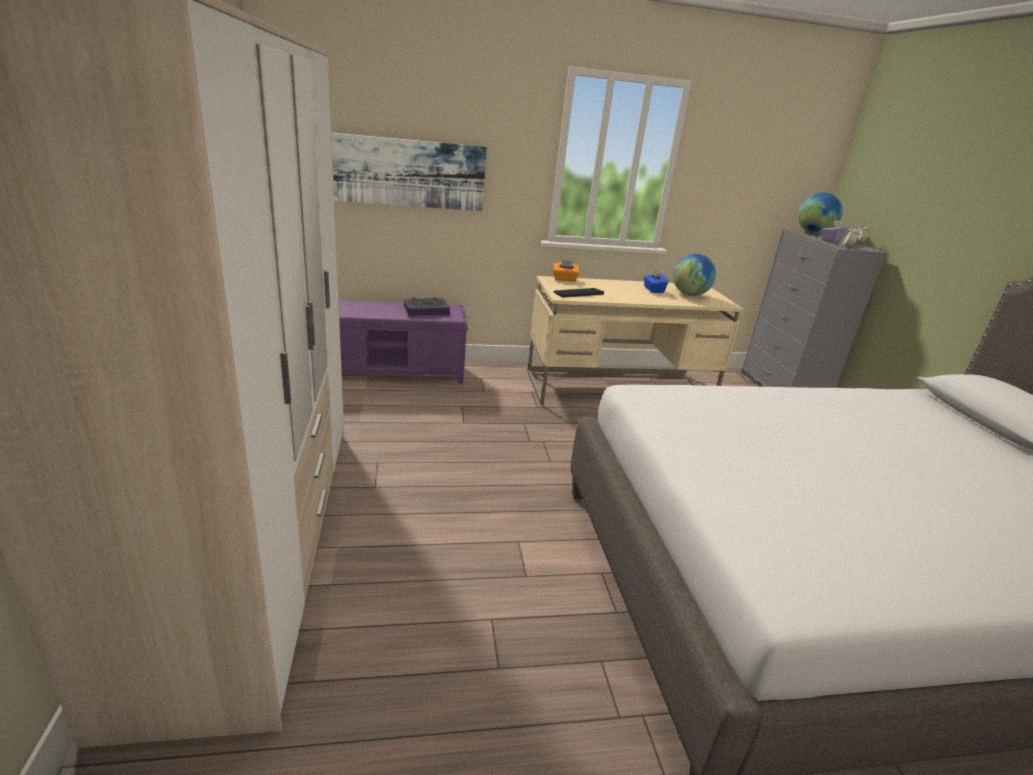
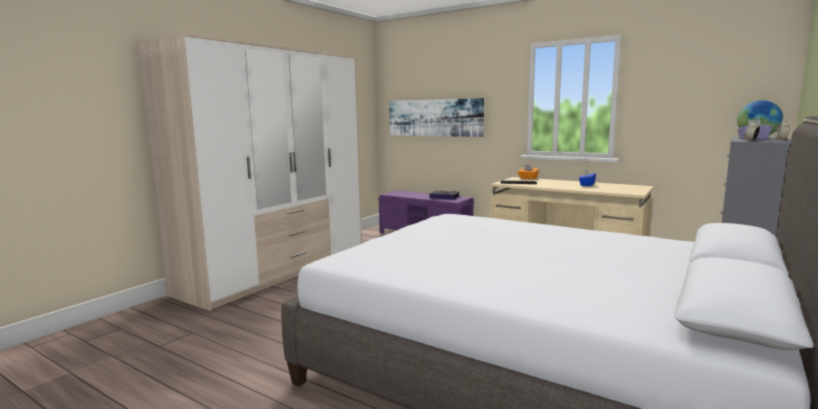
camera: 45 degrees right, 15 degrees down
globe [673,254,716,296] -> none

